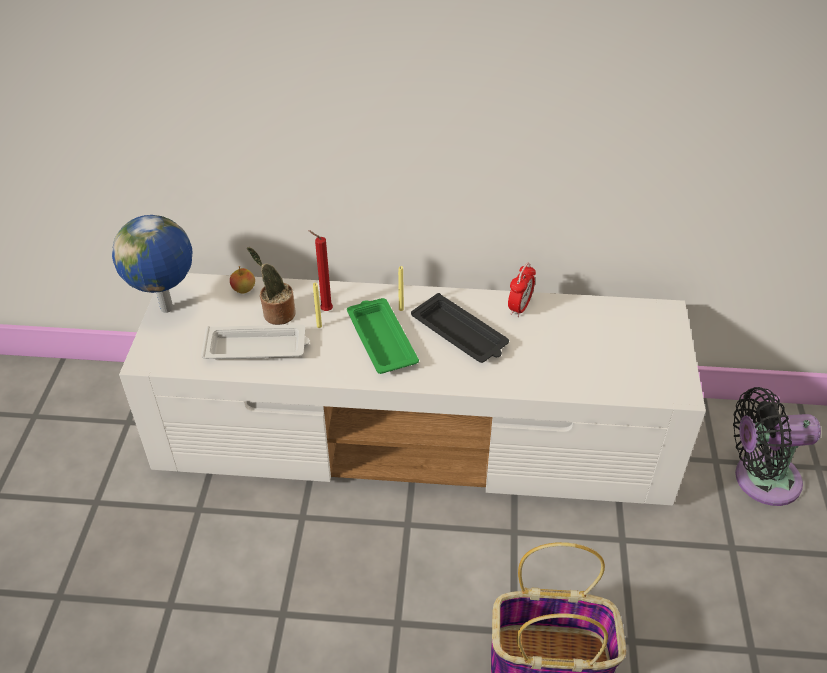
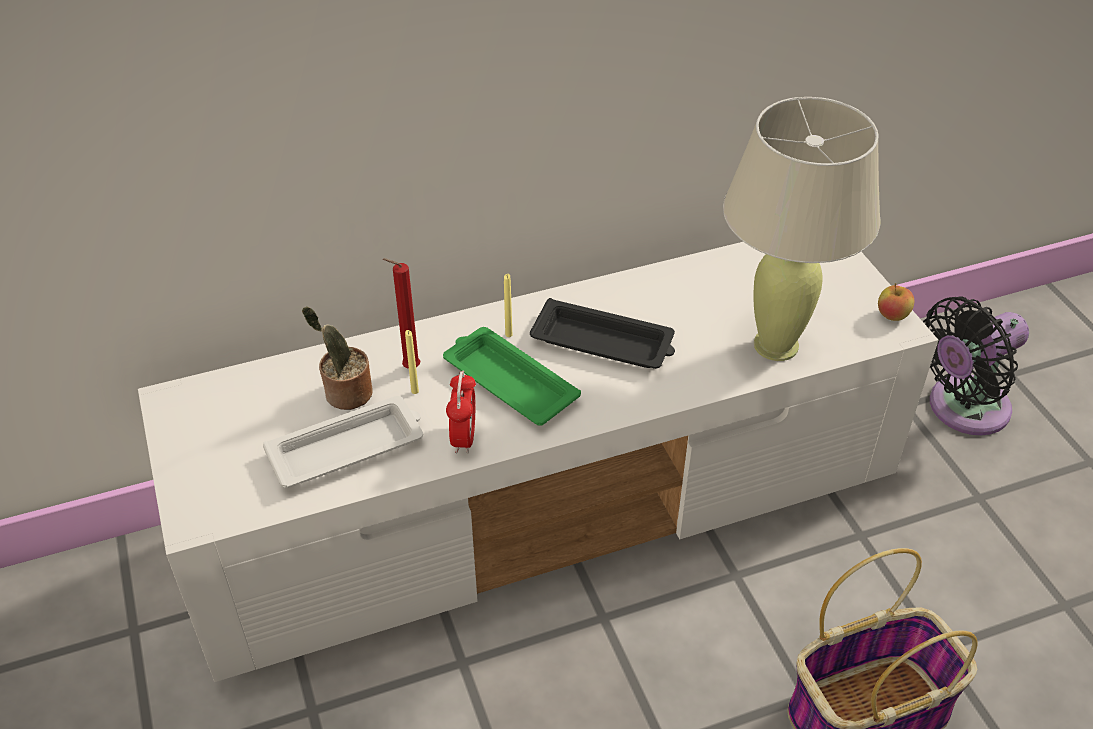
camera: 25 degrees left, 0 degrees up
globe [112,215,192,313] -> none
apple [230,266,255,294] -> apple moved to [878,283,914,321]
alarm clock [508,263,536,317] -> alarm clock moved to [446,371,476,454]
none -> beige table lamp [723,97,881,361]

